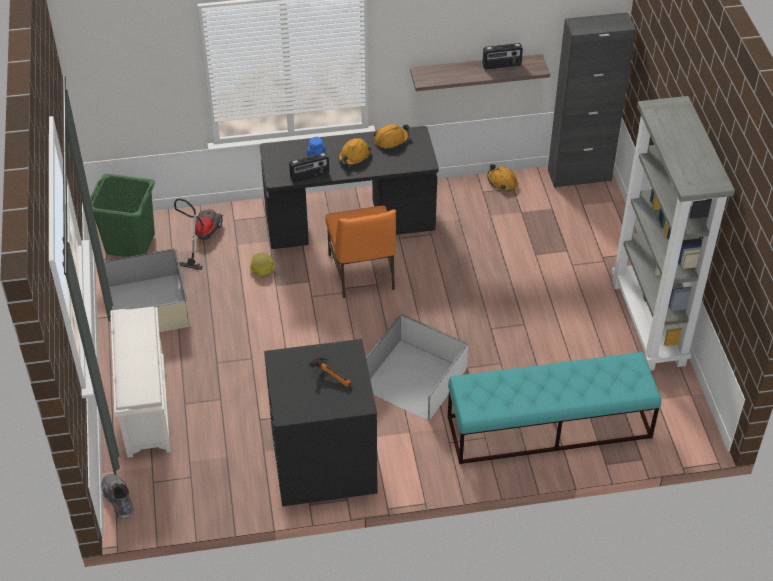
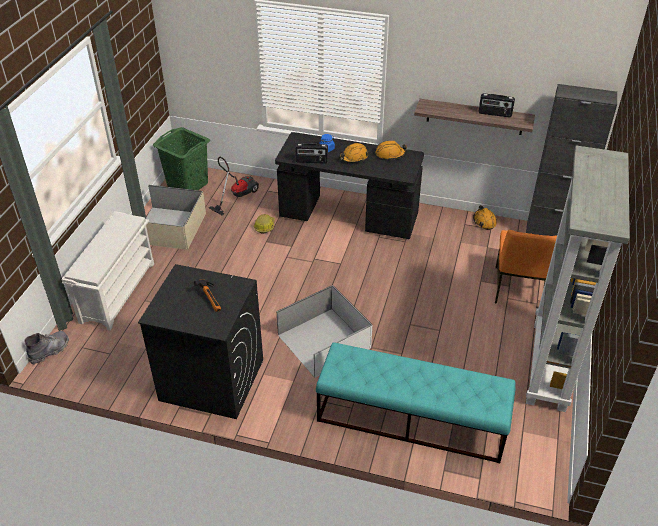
camera: 25 degrees right, 5 degrees down
grey boot [101,474,134,521] -> grey boot turned 45 degrees clockwise [24,331,69,365]
orange chair [325,206,396,298] -> orange chair moved to [495,230,557,304]

